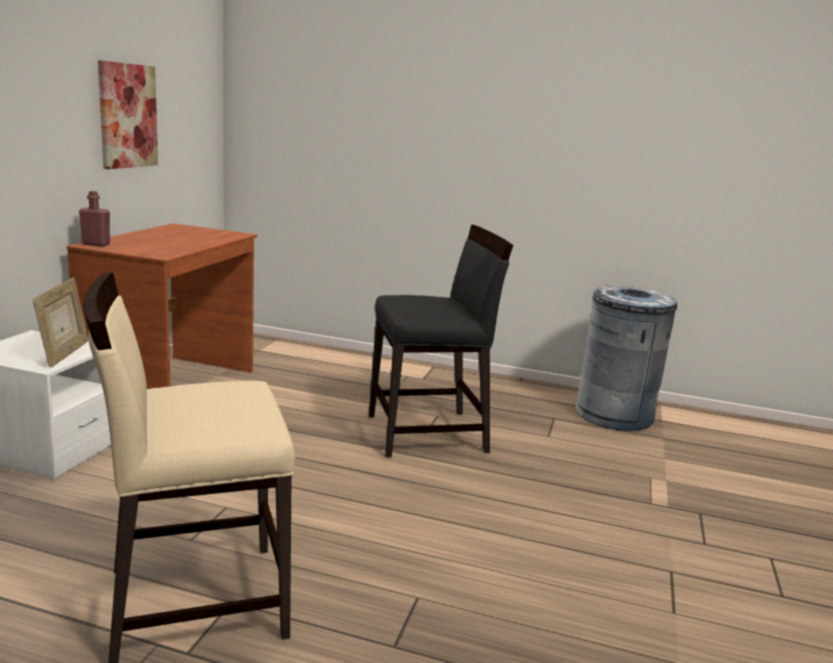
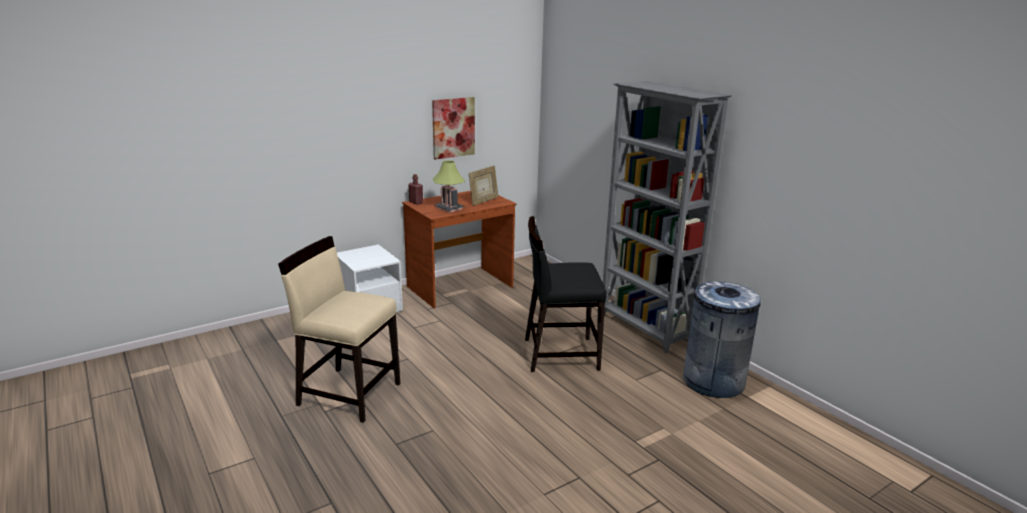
camera: 40 degrees right, 5 degrees up
picture frame [33,278,88,368] -> picture frame moved to [469,165,498,206]
black chair [369,225,513,458] -> black chair turned 150 degrees clockwise [525,216,607,372]
none -> table lamp [433,160,465,213]
none -> grey bookcase [603,81,732,353]

